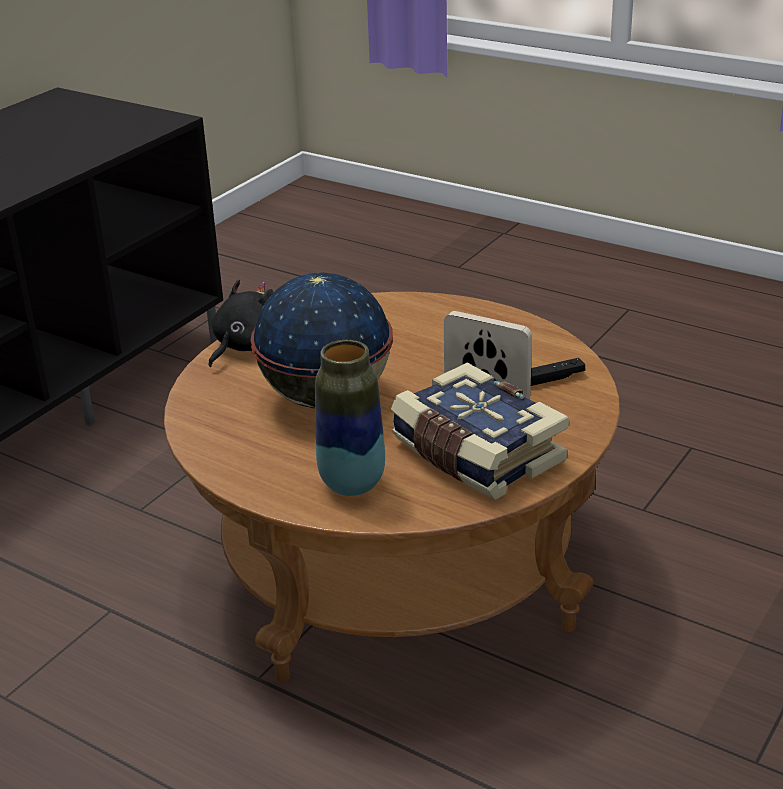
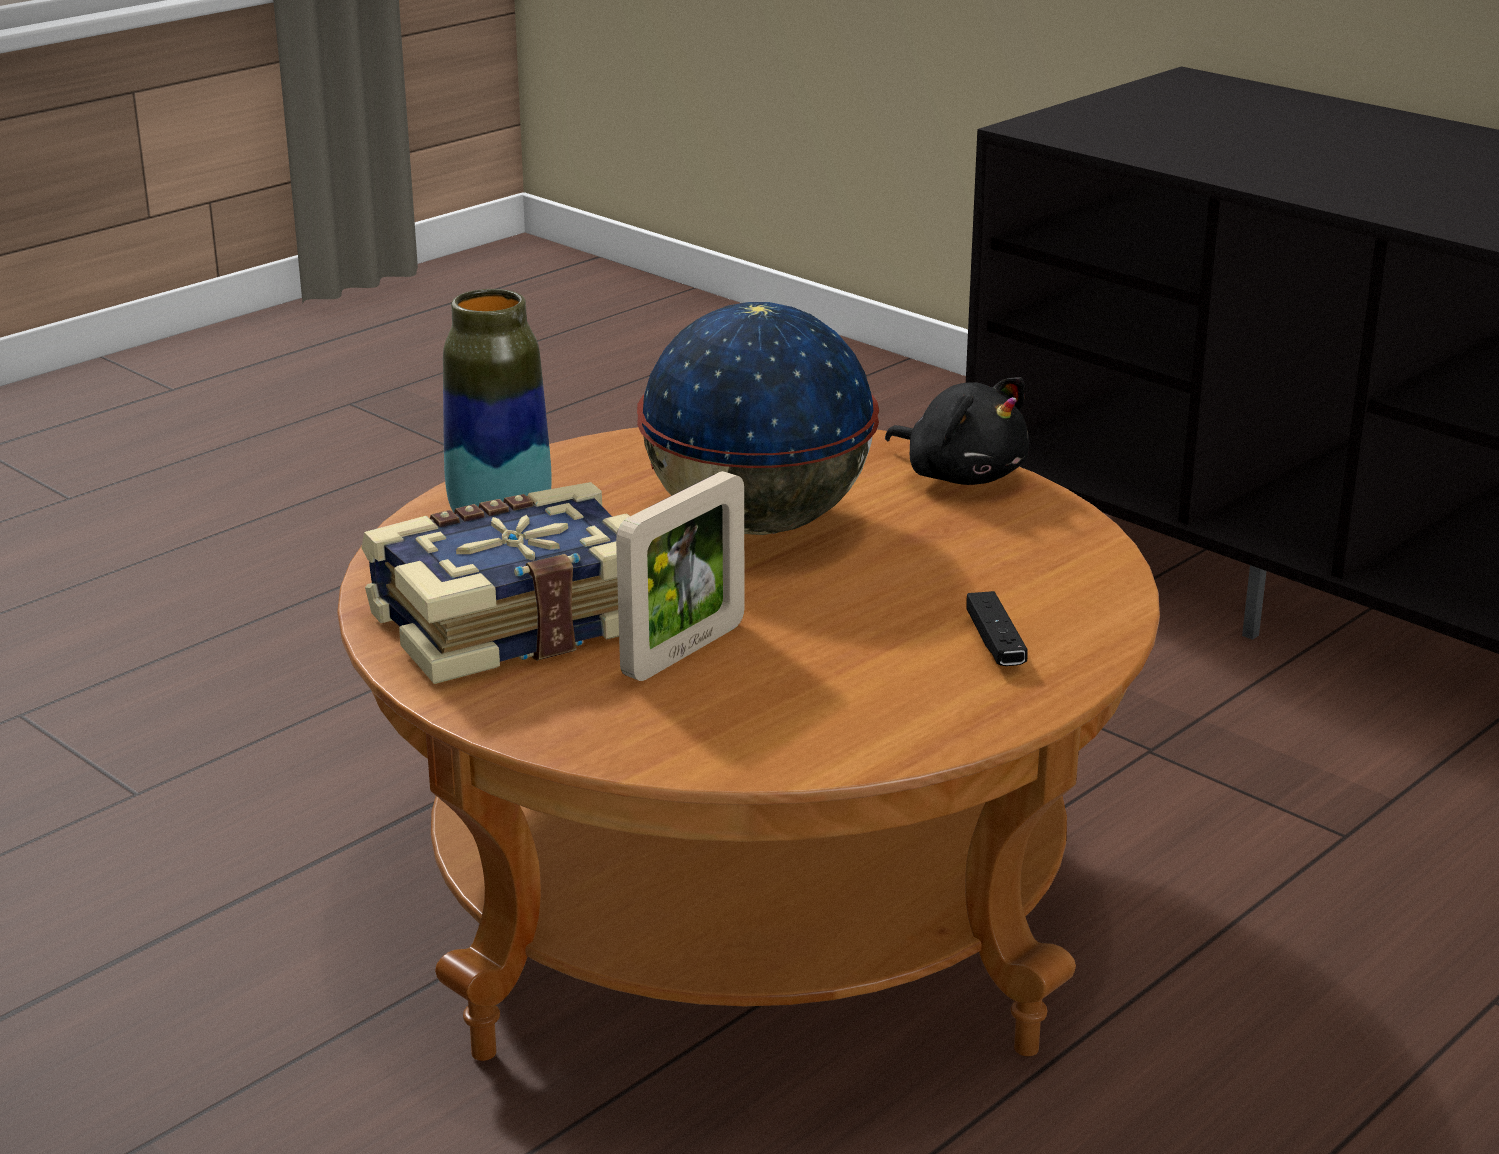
camera: 100 degrees right, 5 degrees down
black game controller [531,358,585,386] -> black game controller moved to [966,591,1027,666]

